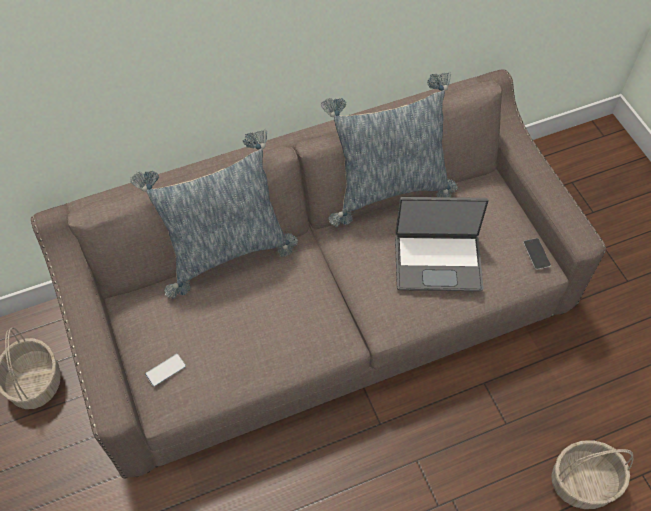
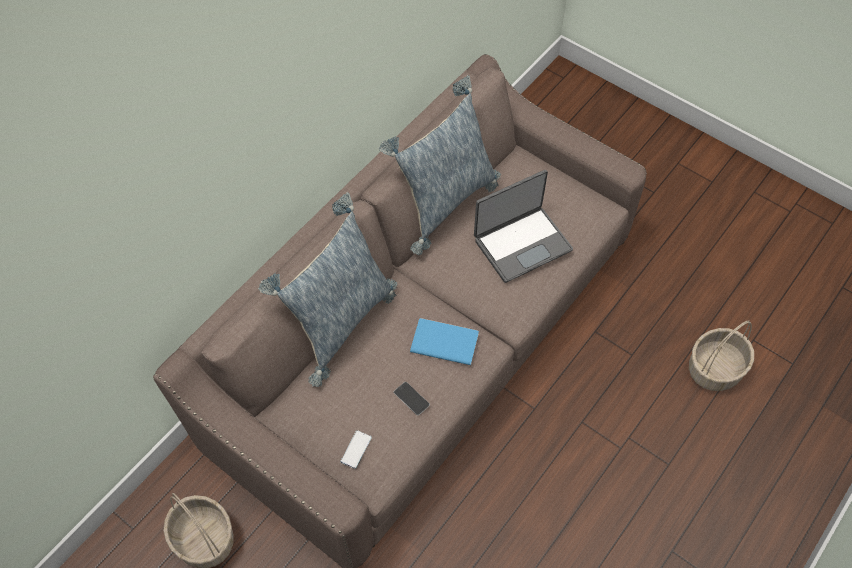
camera: 30 degrees left, 0 degrees up
phone [523,238,551,270] -> phone moved to [394,382,430,416]
none -> blue book [410,318,479,365]

